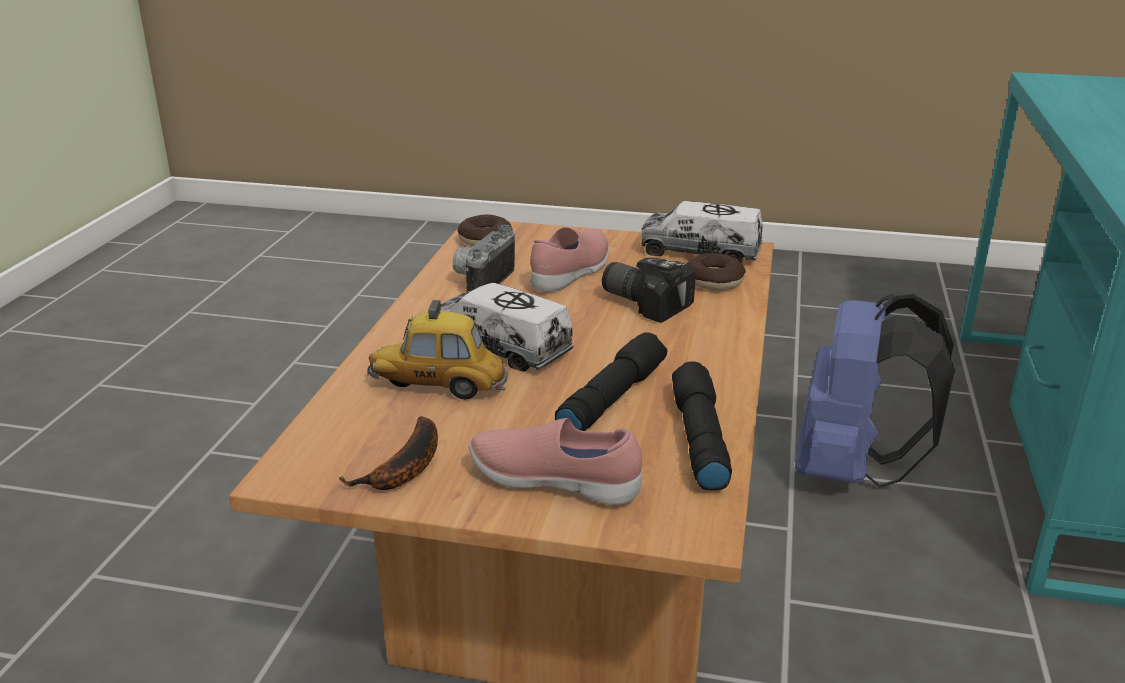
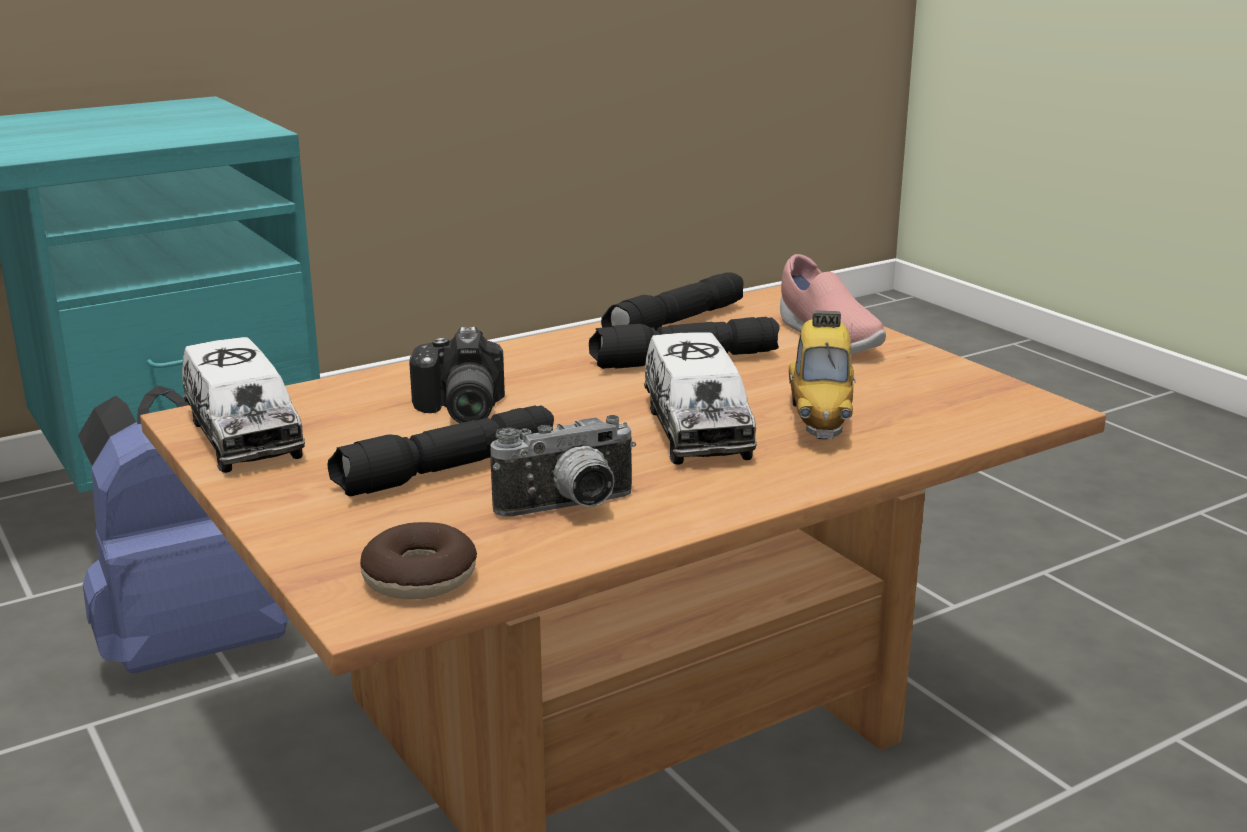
camera: 135 degrees left, 5 degrees down
banana [339,416,438,490] -> none
toy car [367,300,508,399] -> toy car turned 45 degrees clockwise [789,310,856,439]
pink shoe [530,227,609,292] -> black flashlight [327,405,554,497]
donut [687,253,746,291] -> none

